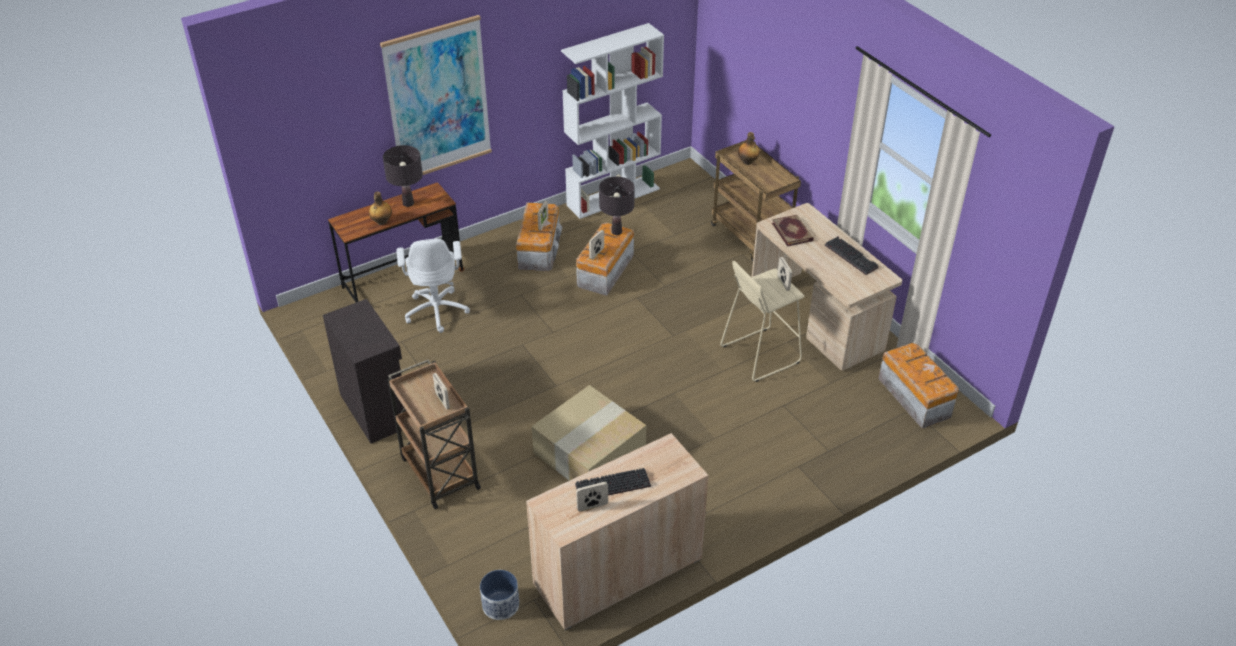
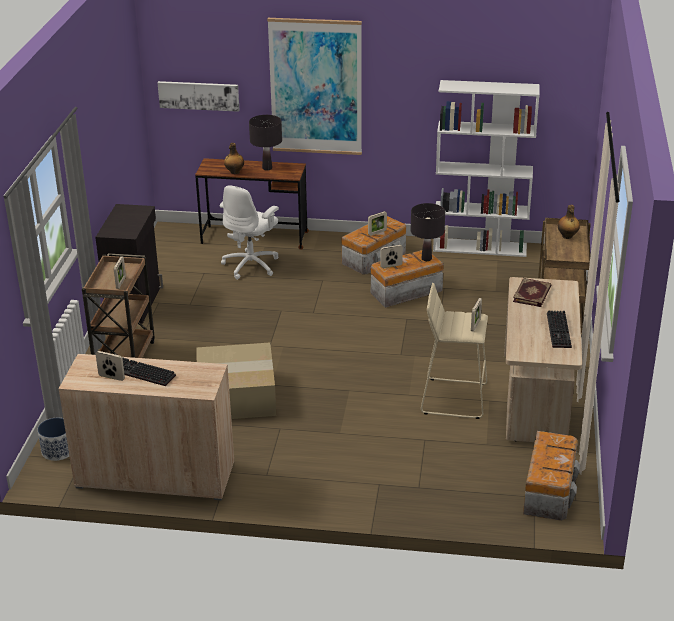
camera: 40 degrees right, 10 degrees down
none -> picture [157,81,239,112]

